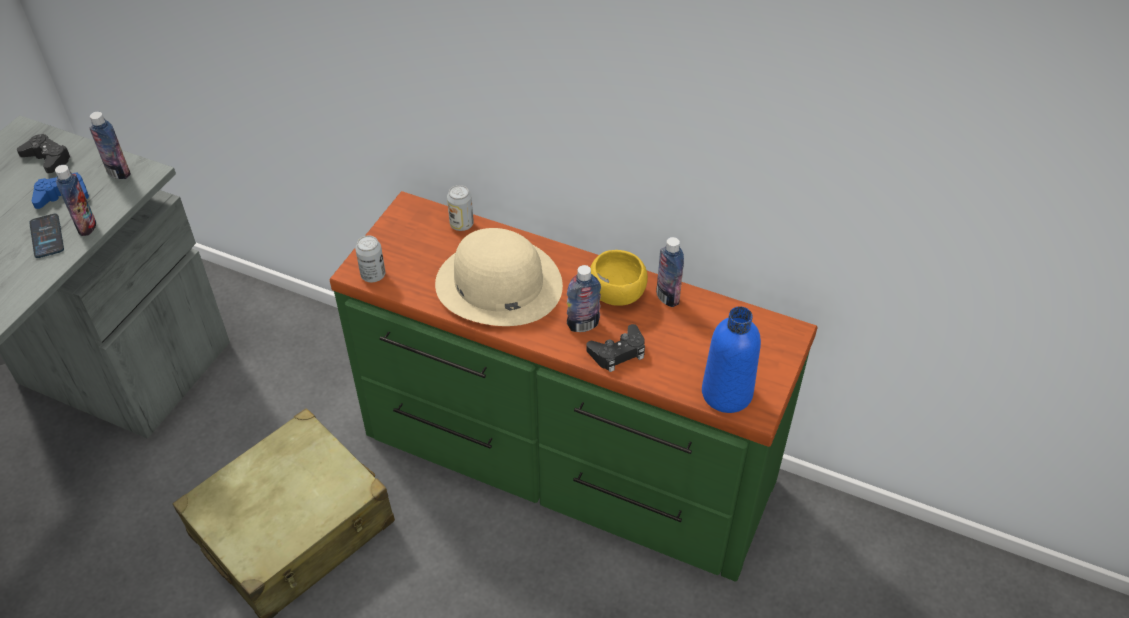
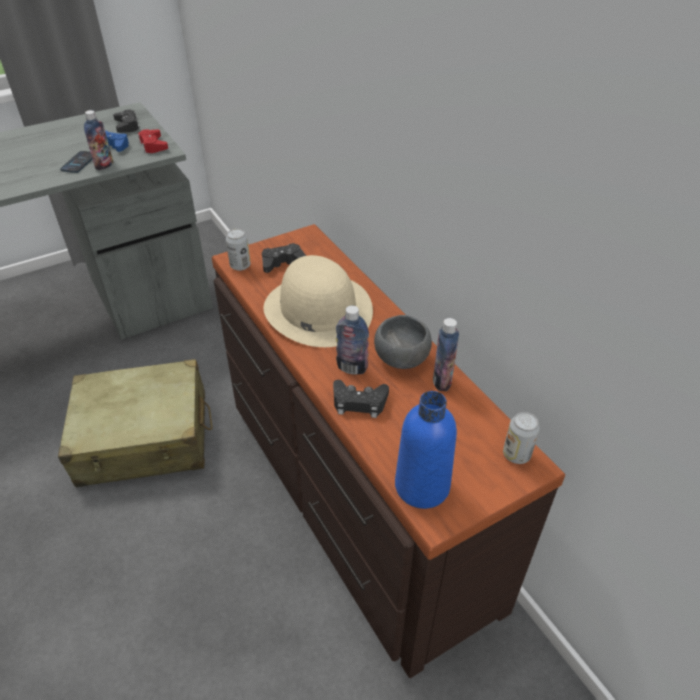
camera: 35 degrees right, 5 degrees down
bottle [89,112,131,179] -> red game controller [138,129,168,153]
green dresser [329,191,818,582] -> brown dresser [212,224,565,678]
can [447,185,474,231] -> can moved to [503,412,540,464]
yellow bowl [590,250,648,306] -> grey bowl [374,315,432,369]
none -> black game controller [262,243,306,273]

